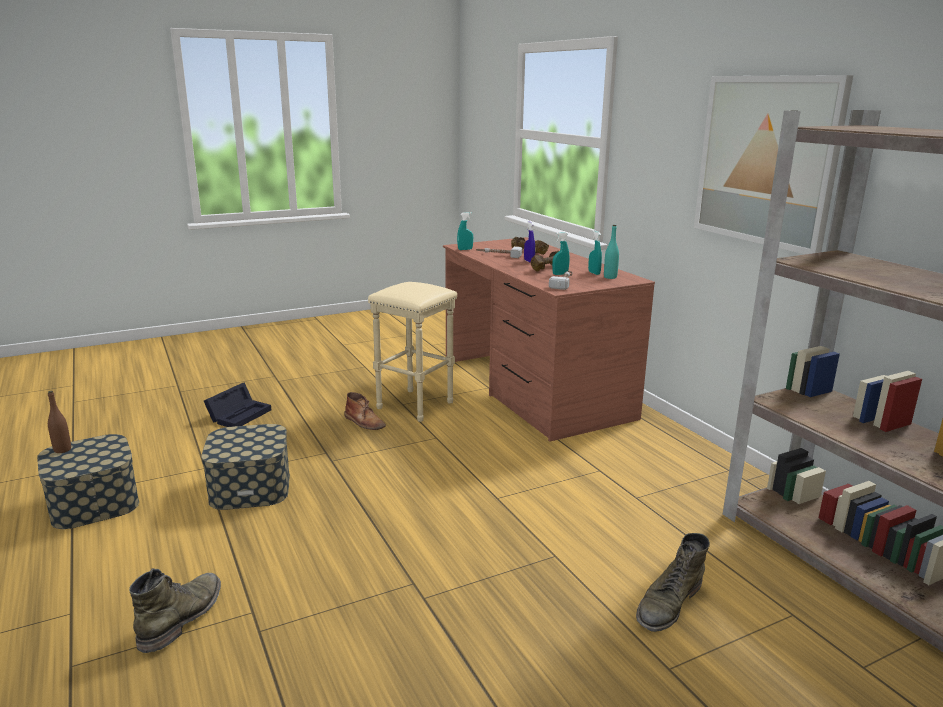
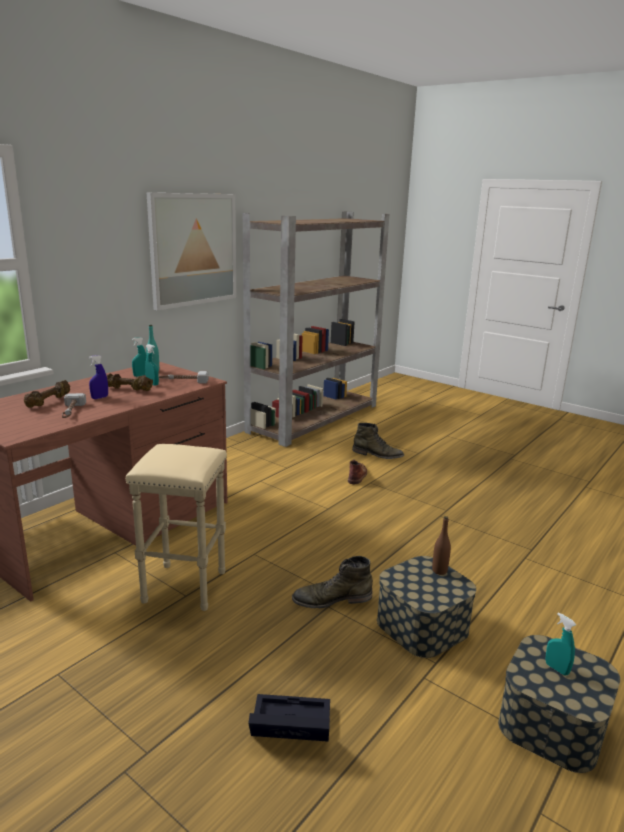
camera: 115 degrees left, 0 degrees up
brown bottle [48,391,71,453] -> brown bottle moved to [432,516,451,575]
green boot [129,568,221,653] -> green boot moved to [292,556,373,608]
brown boot [344,392,386,430] -> brown boot moved to [348,460,367,484]
turquoise spray bottle [457,212,473,250] -> turquoise spray bottle moved to [546,613,576,676]

